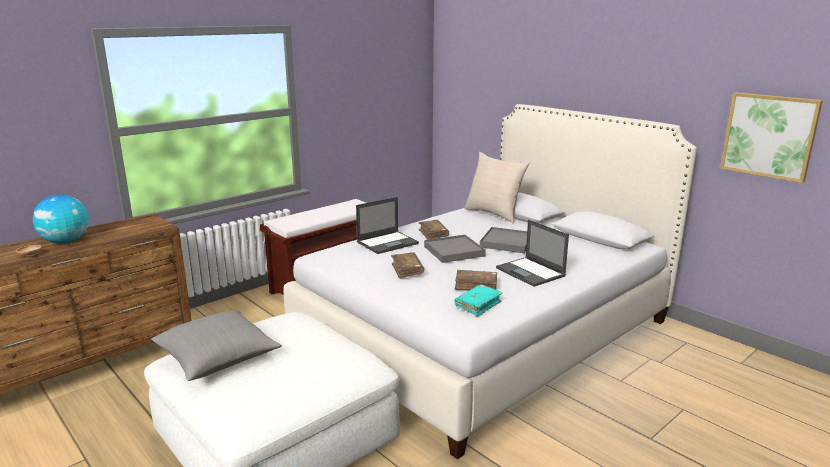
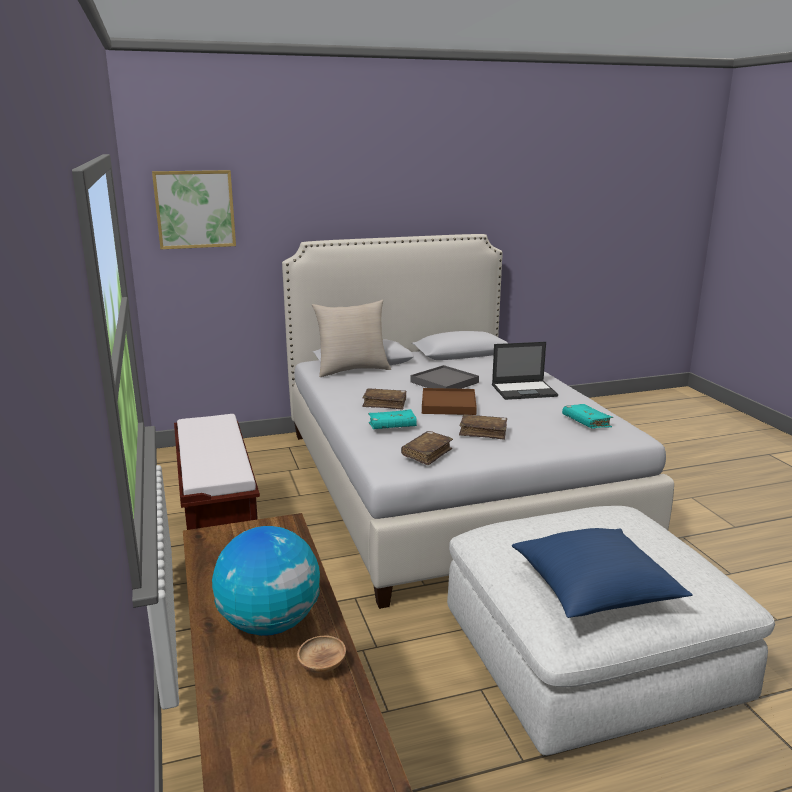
camera: 65 degrees left, 0 degrees up
grey pillow [151,310,282,381] -> blue pillow [512,528,693,618]
laptop [356,197,419,254] -> turquoise book [368,409,417,429]
grey tray [424,235,486,263] -> brown tray [422,388,477,415]
brown book [455,270,497,290] -> brown book moved to [401,431,453,465]
picture [720,92,823,183] -> picture moved to [152,170,236,249]

